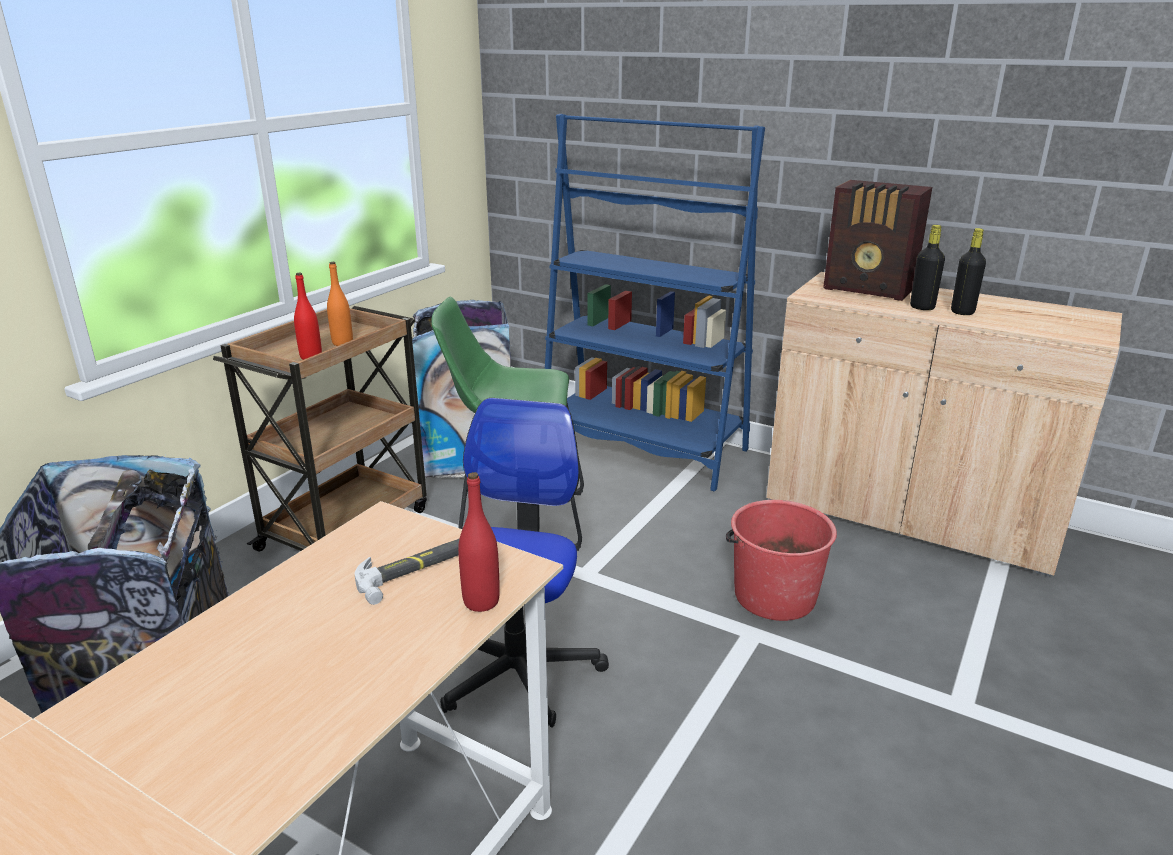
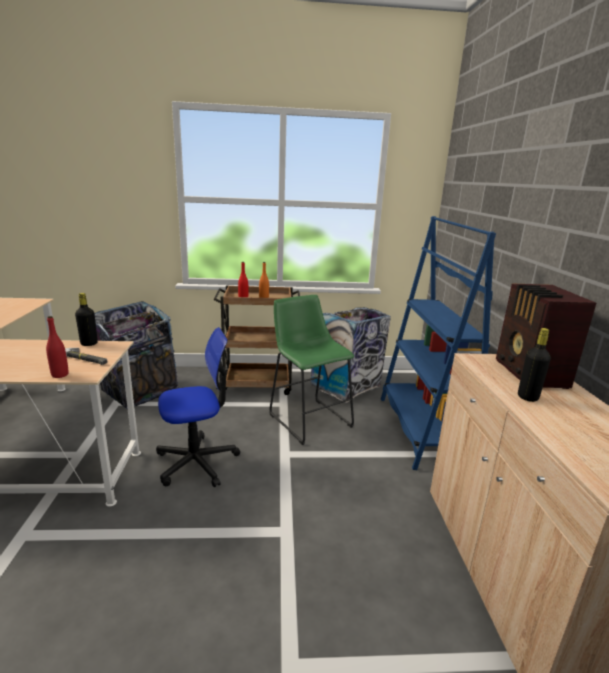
camera: 55 degrees right, 5 degrees down
red bucket [726,500,837,621] -> none
black bottle [951,228,986,315] -> black bottle moved to [75,293,98,346]

